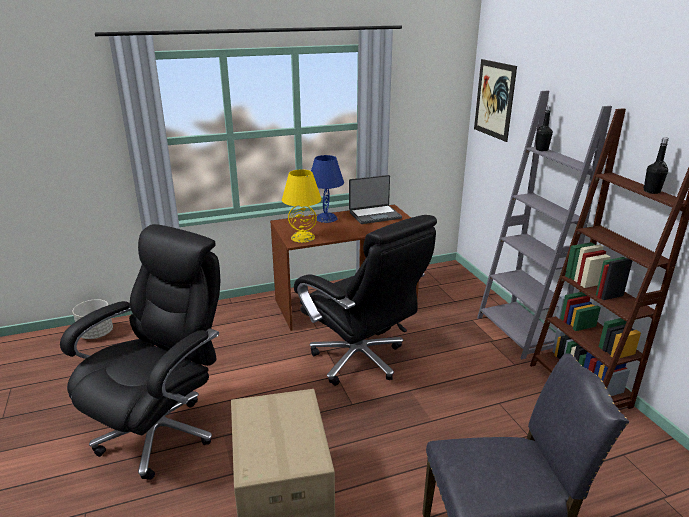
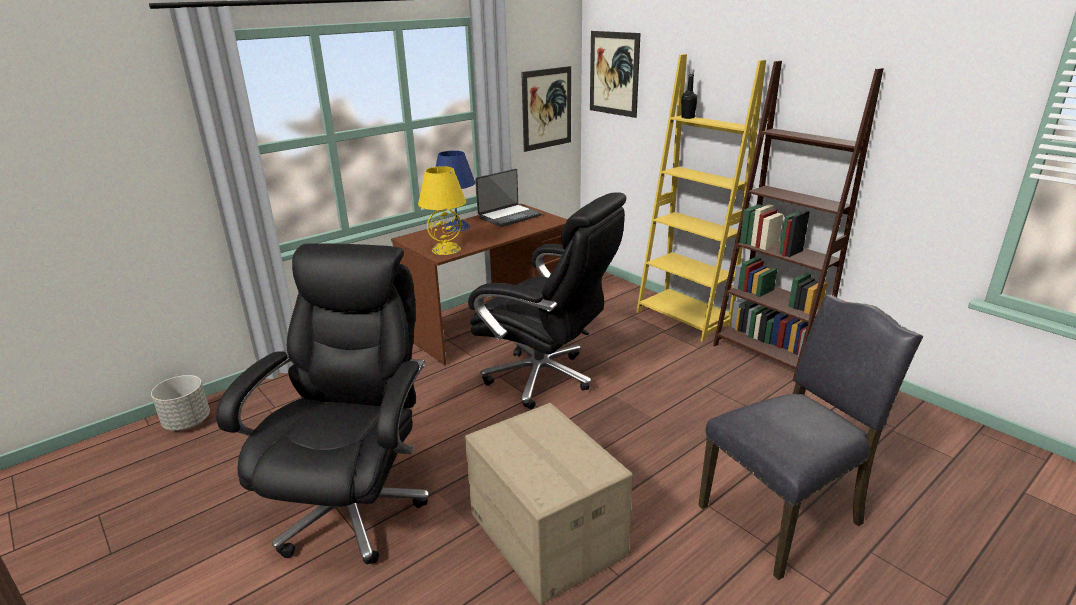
camera: 20 degrees left, 0 degrees up
grey bookcase [477,91,612,359] -> yellow bookcase [636,54,766,342]
black bottle [643,137,669,194] -> none
none -> picture [521,66,571,152]

